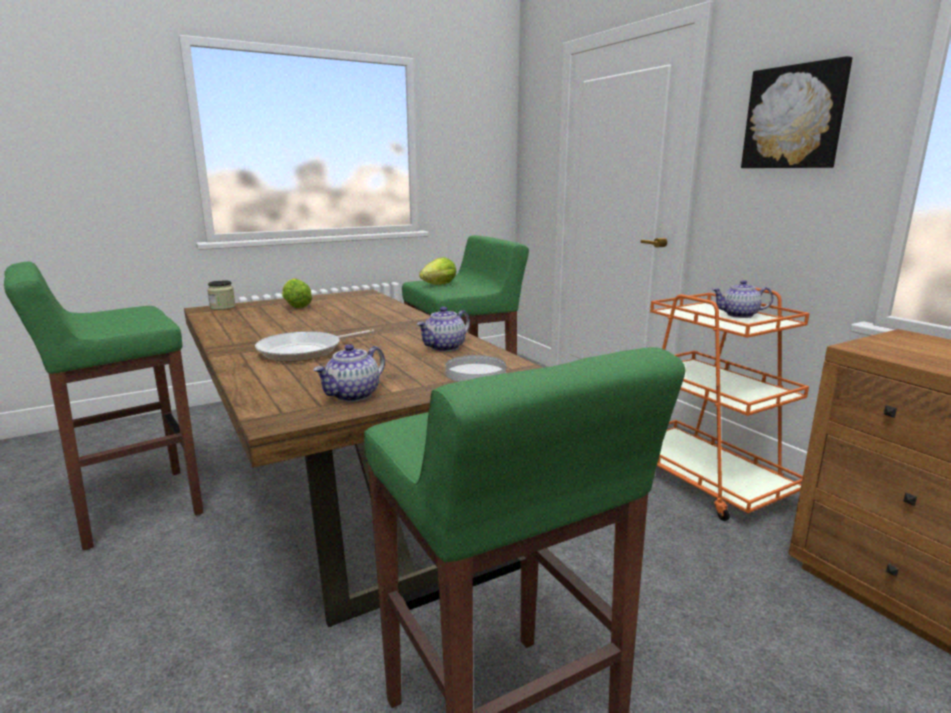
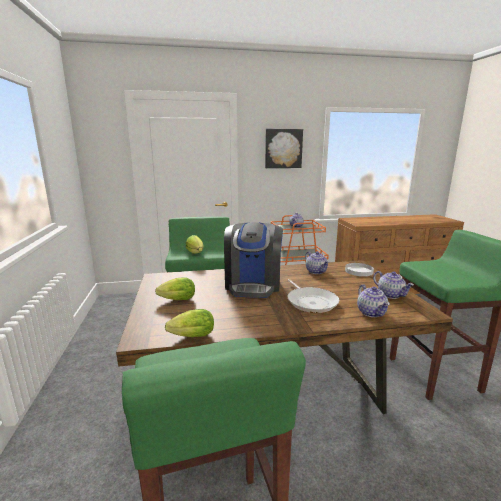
camera: 70 degrees left, 0 degrees up
jar [207,280,235,310] -> none
none -> lettuce [165,309,214,337]
none -> coffee machine [224,222,283,298]
none -> teapot [357,284,390,317]

